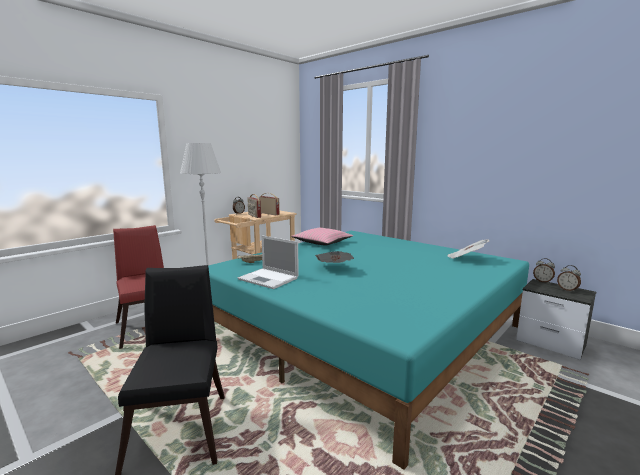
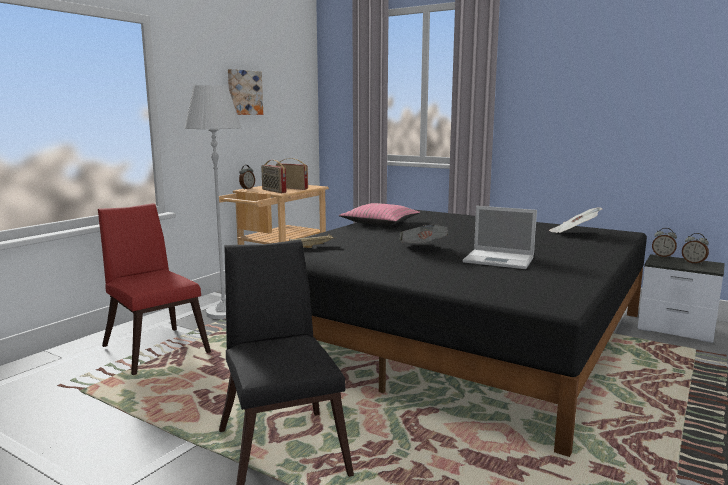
camera: 10 degrees left, 0 degrees up
turquoise bed [208,231,529,470] -> black bed [303,209,647,457]
laptop [238,235,299,289] -> laptop moved to [463,206,537,269]
none -> picture [228,69,263,115]

